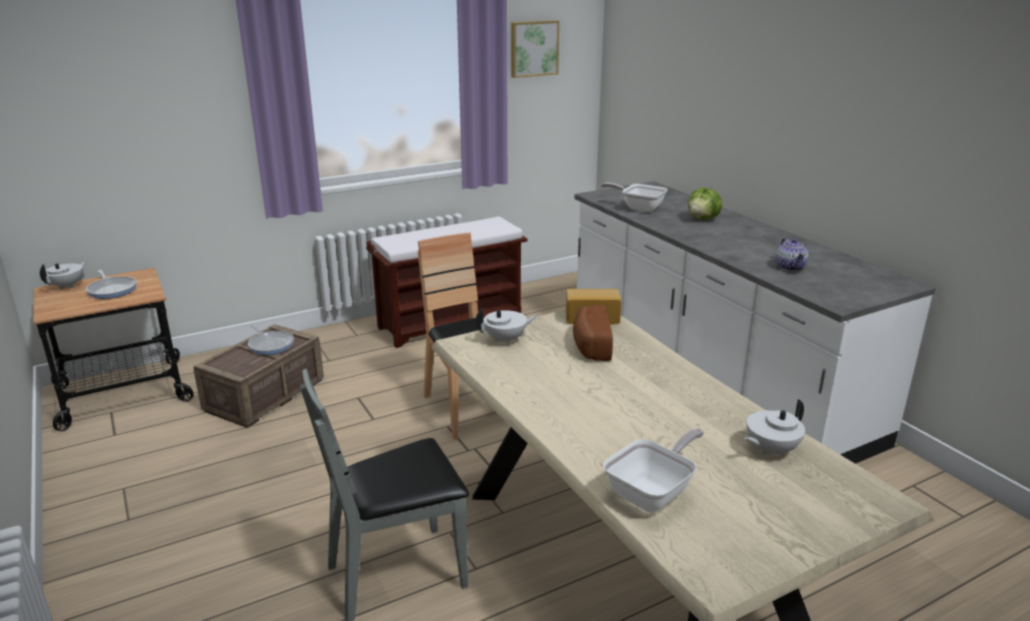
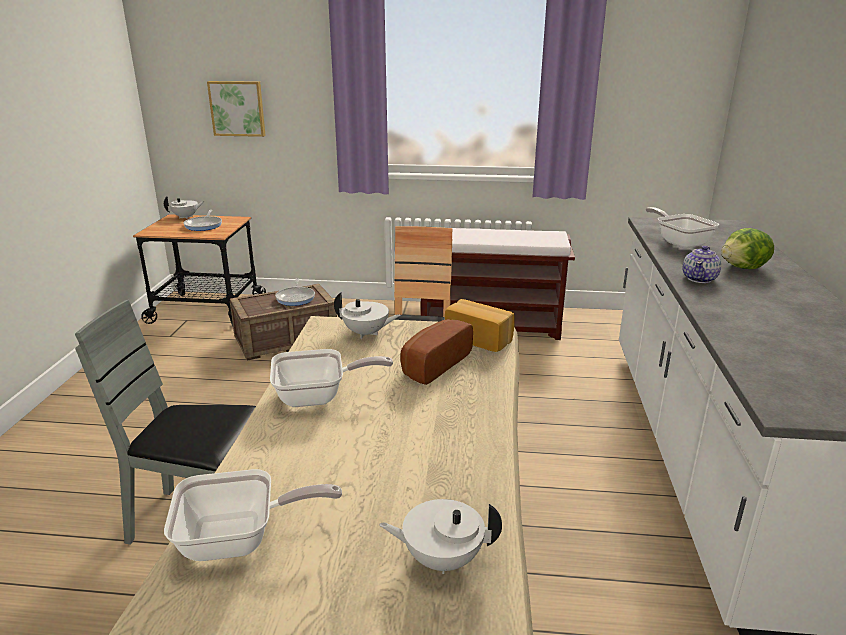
camera: 35 degrees right, 0 degrees up
picture [511,20,560,78] -> picture moved to [207,81,266,137]
teapot [775,238,809,271] -> teapot moved to [683,246,721,283]
none -> frying pan [270,349,393,407]

